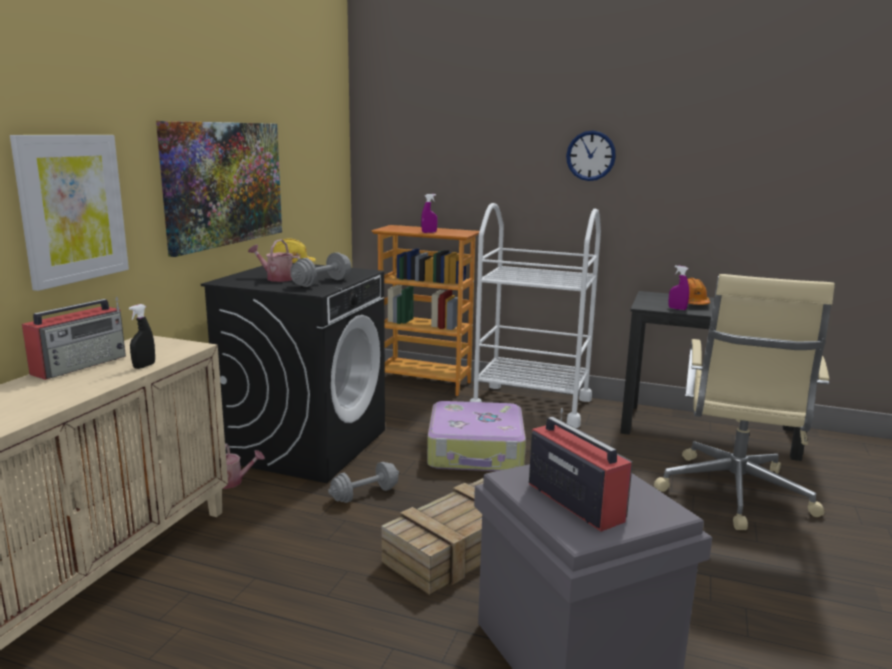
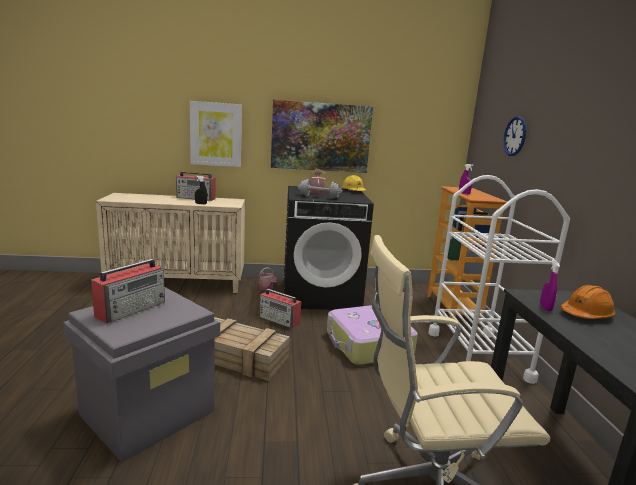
camera: 65 degrees right, 0 degrees up
grey dumbbell [328,462,399,503] -> radio [260,289,301,328]
wall clock [566,130,616,181] -> wall clock moved to [504,116,526,156]

